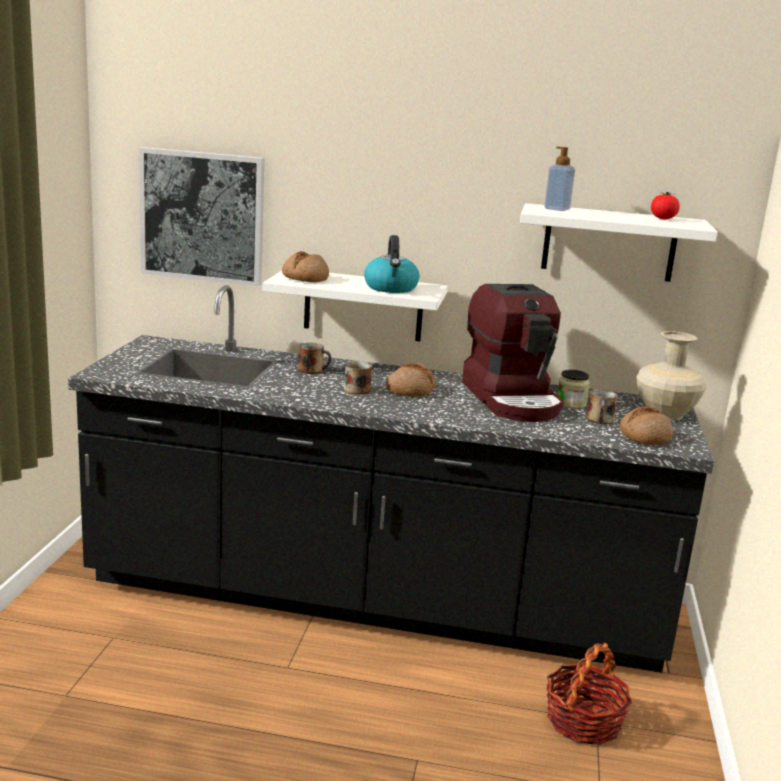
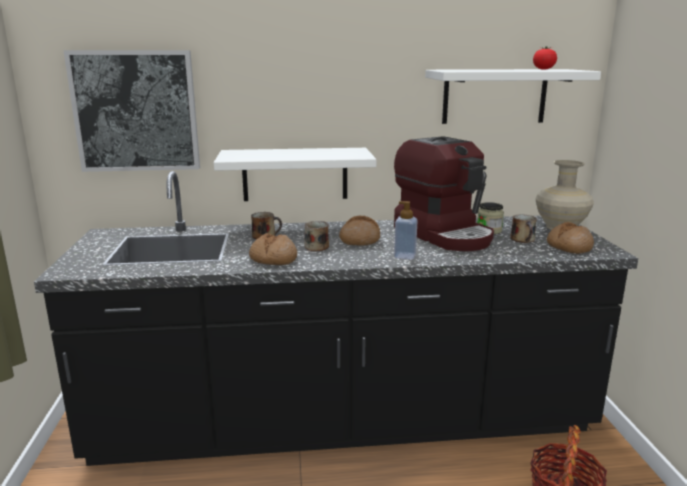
camera: 15 degrees left, 0 degrees up
bread [282,251,329,282] -> bread moved to [249,233,297,265]
kettle [364,235,419,293] -> none
soap dispenser [544,146,575,211] -> soap dispenser moved to [394,201,418,259]

